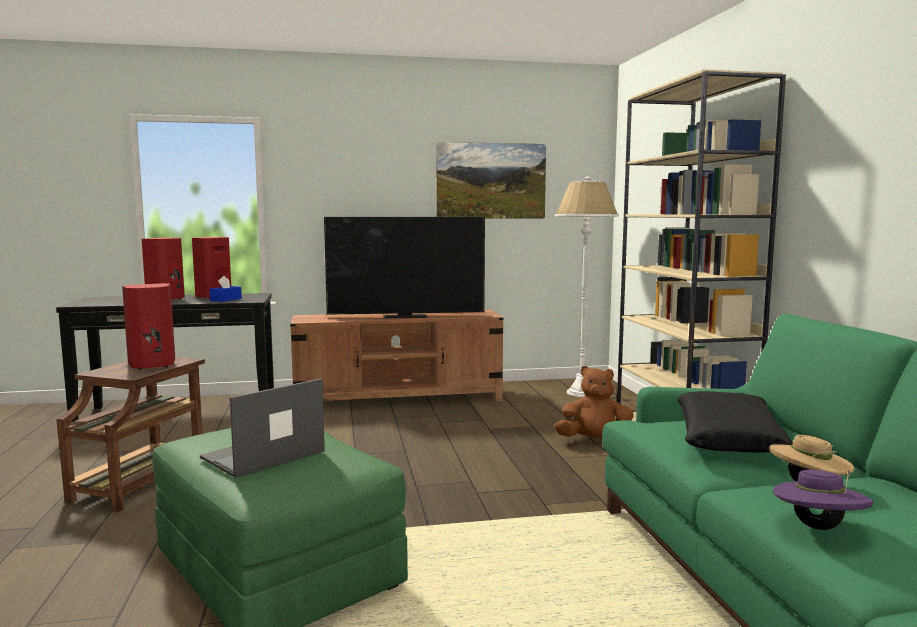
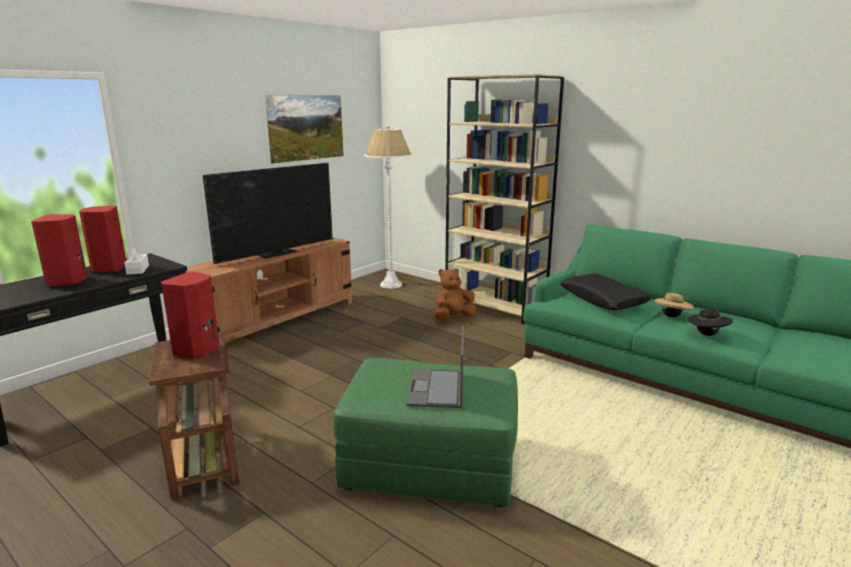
camera: 40 degrees left, 10 degrees up
blue tissue box [209,276,242,302] -> white tissue box [124,247,149,275]
purple hat [773,470,873,530] -> black hat [688,307,733,336]

